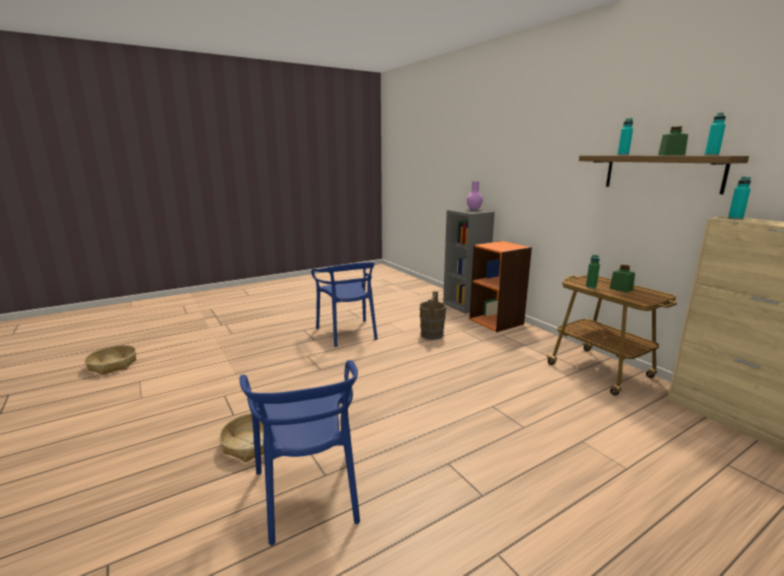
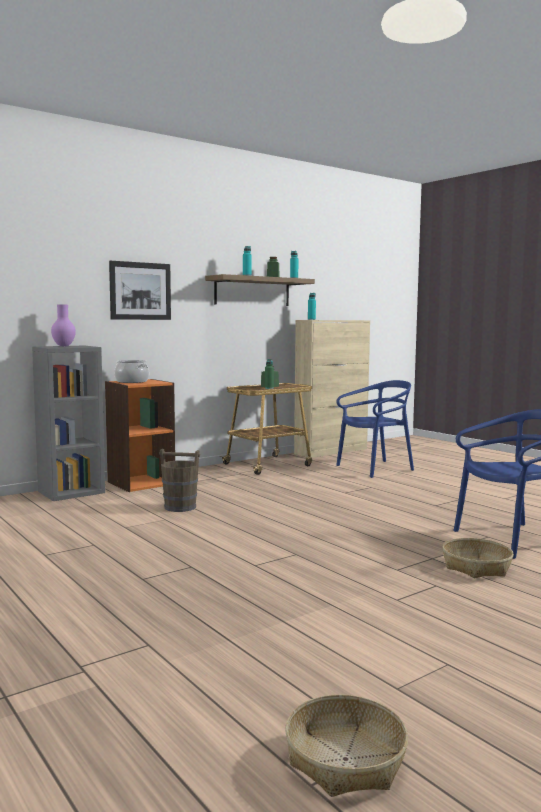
camera: 95 degrees left, 10 degrees down
blue chair [311,262,377,347] -> blue chair moved to [336,380,414,478]
none -> picture [109,261,171,320]
none -> cooking pot [114,360,149,383]

